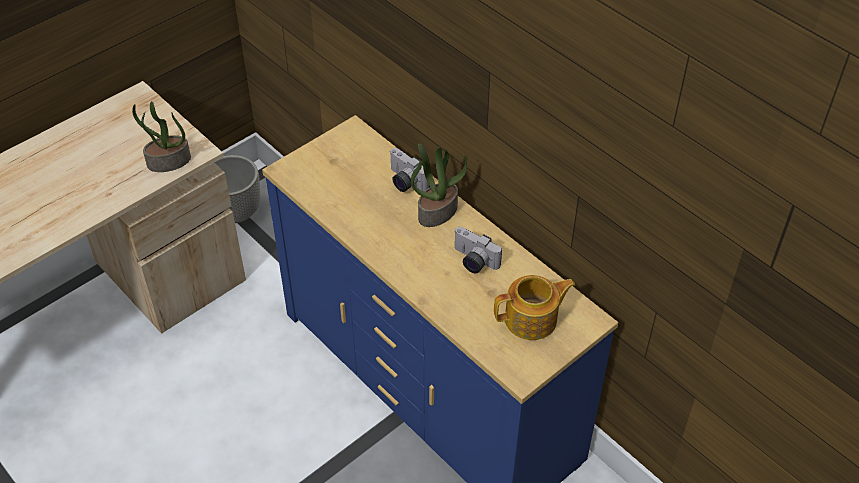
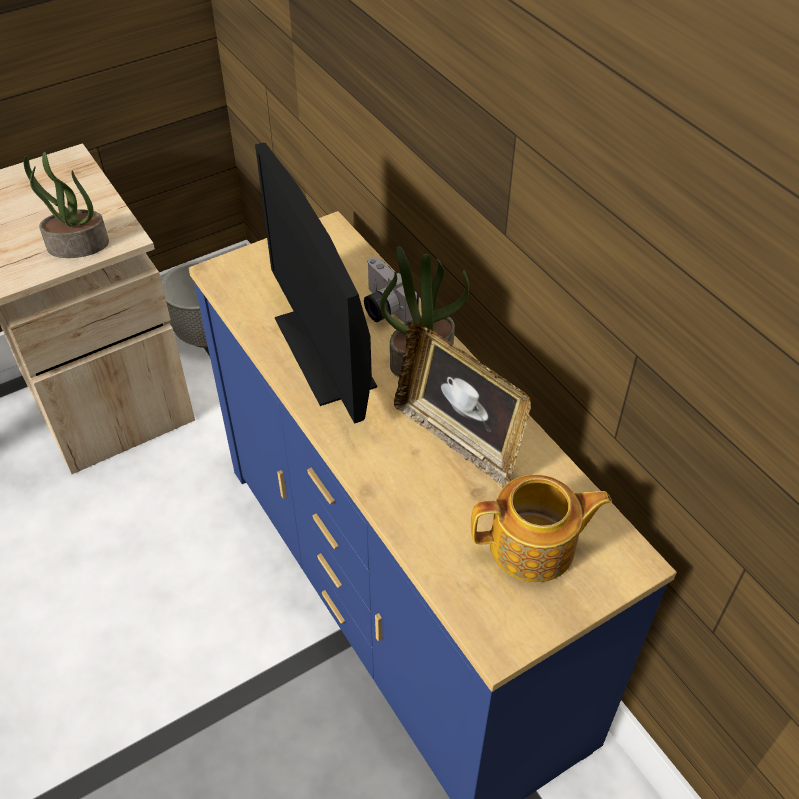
camera: 10 degrees right, 0 degrees up
camera [454,227,502,273] -> picture frame [394,321,531,488]
none -> monitor [255,143,377,424]

